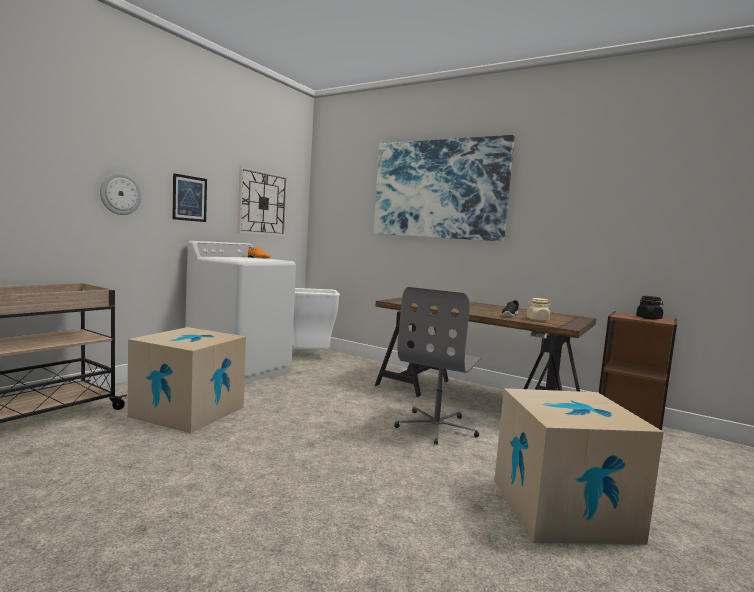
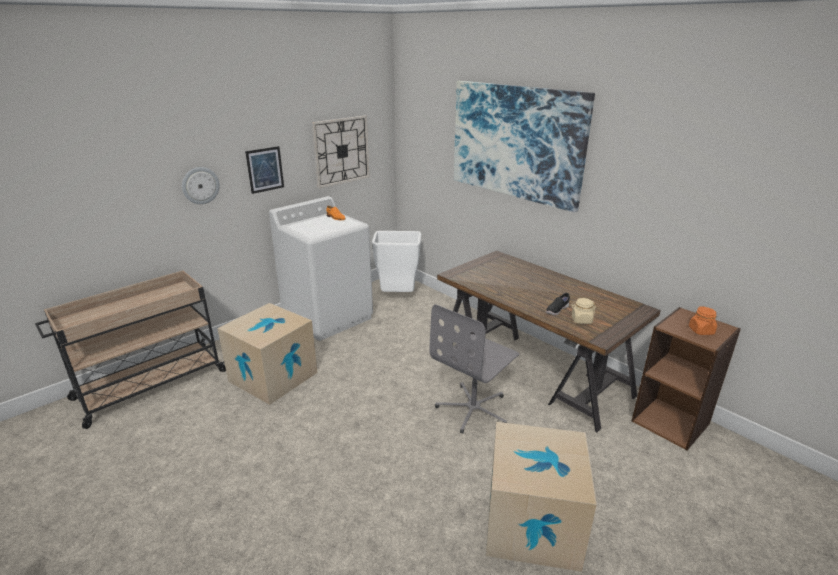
camera: 15 degrees right, 20 degrees up
black jar [636,296,664,319] -> orange jar [689,306,717,335]

